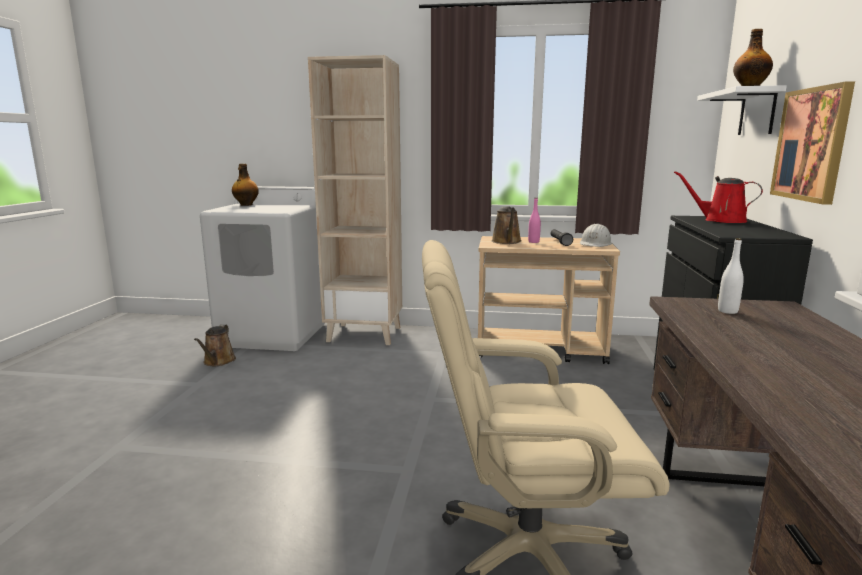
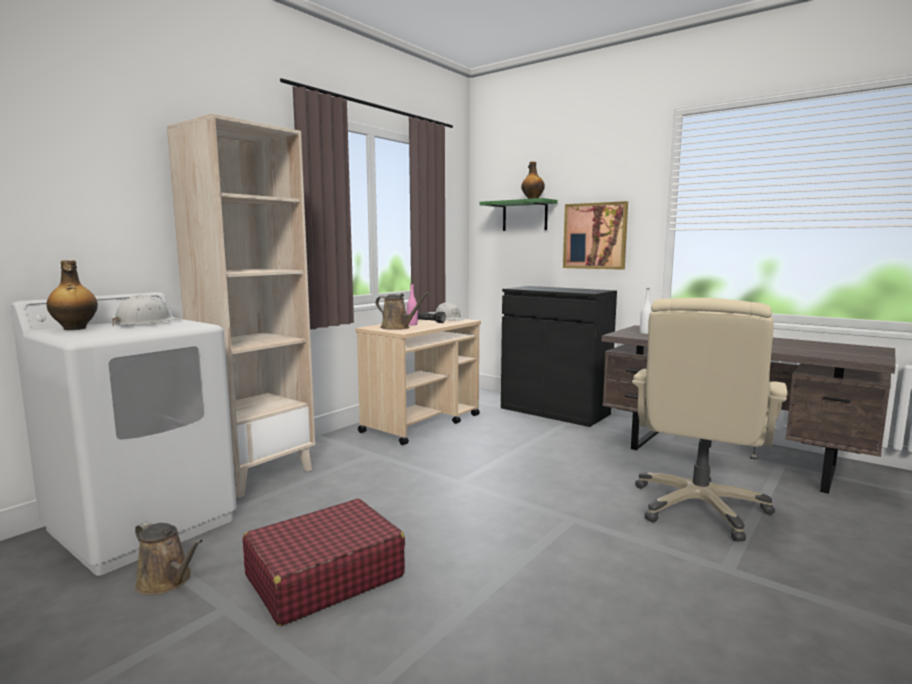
camera: 60 degrees left, 5 degrees down
red watering can [674,171,763,223] -> none
white shelf [697,85,787,135] -> green shelf [479,198,558,231]
none -> white hard hat [112,295,181,327]
none -> red suitcase [243,499,405,626]

